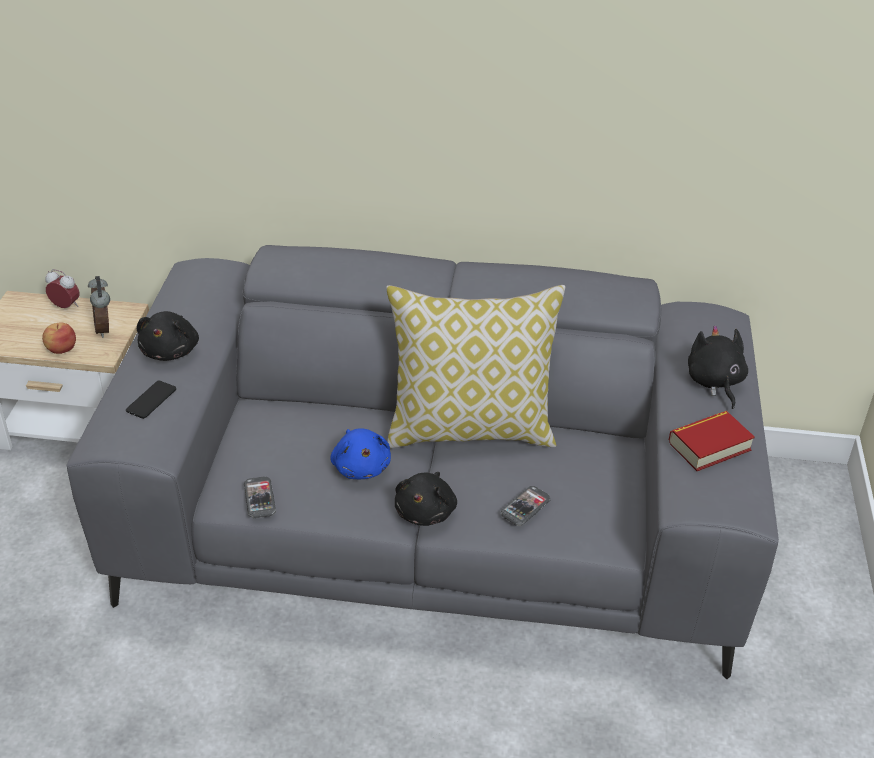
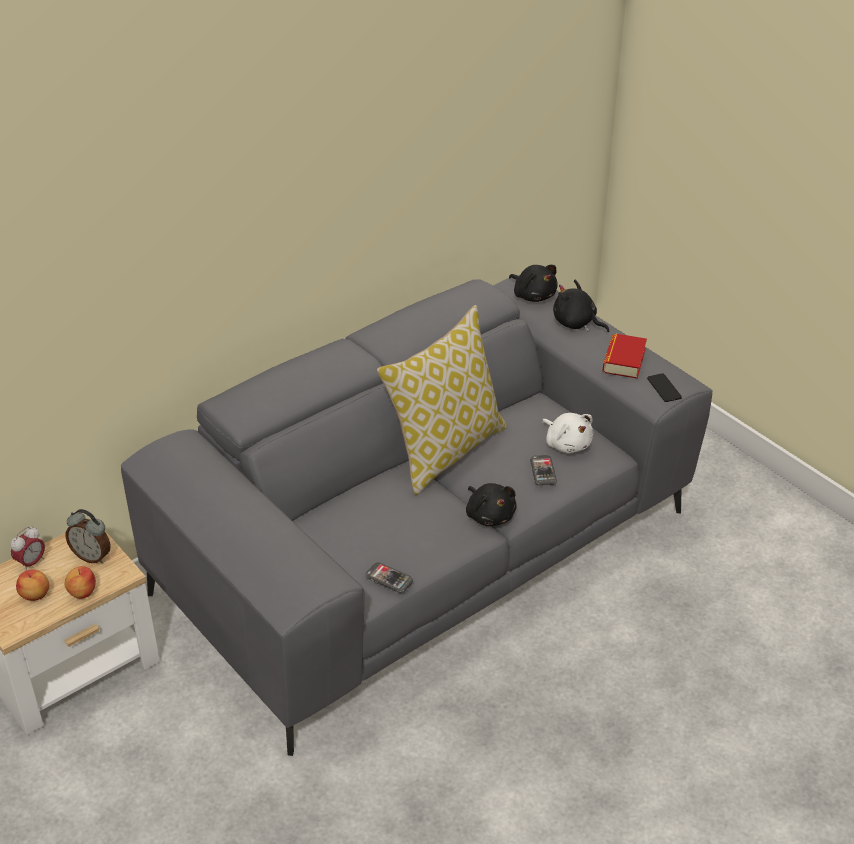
camera: 45 degrees left, 0 degrees up
alarm clock [45,269,79,308] -> alarm clock turned 150 degrees clockwise [10,526,45,571]
phone [126,380,176,419] -> phone moved to [647,373,682,402]
black plush toy [137,311,199,361] -> black plush toy moved to [509,265,558,302]
blue plush toy [331,428,391,479] -> none
none -> apple [16,570,49,601]
none -> white plush toy [542,413,593,453]

